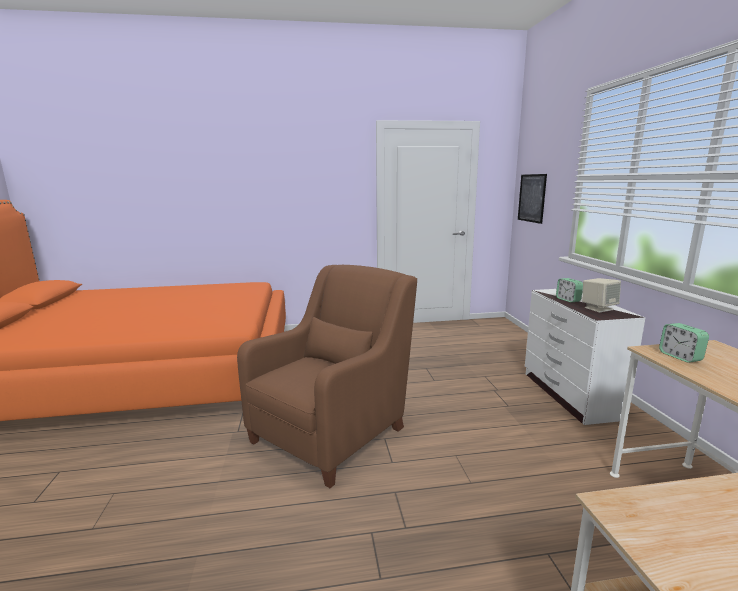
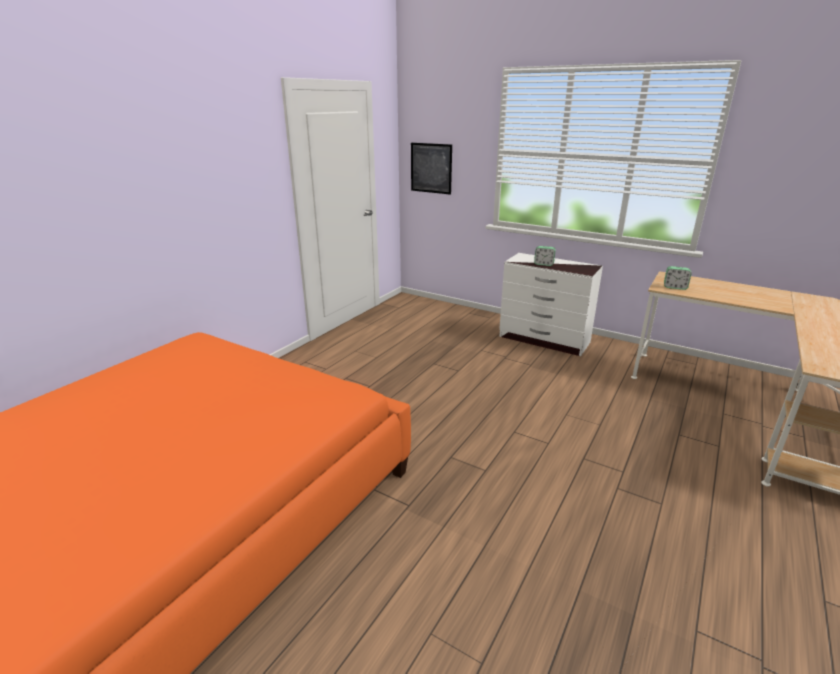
camera: 50 degrees left, 10 degrees up
brown armchair [237,265,417,488] -> none
beige speaker [582,278,621,313] -> none

